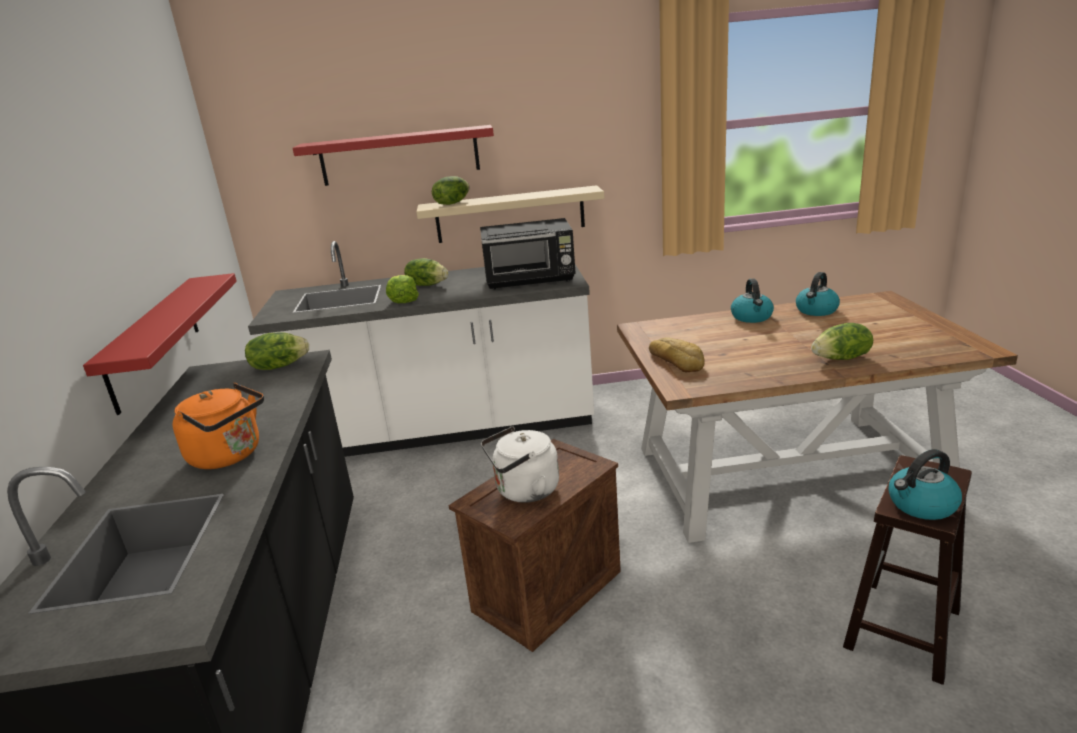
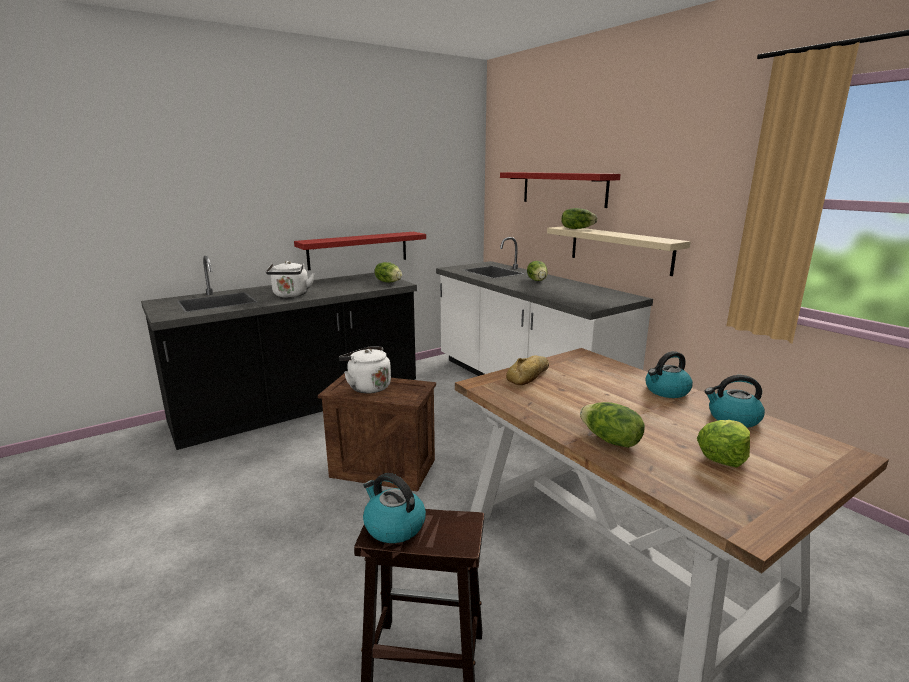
camera: 60 degrees right, 5 degrees down
orange kettle [173,383,264,469] -> white kettle [266,261,315,298]
lettuce [386,275,419,303] -> lettuce moved to [697,420,750,468]
black microwave [480,218,576,290] -> none

